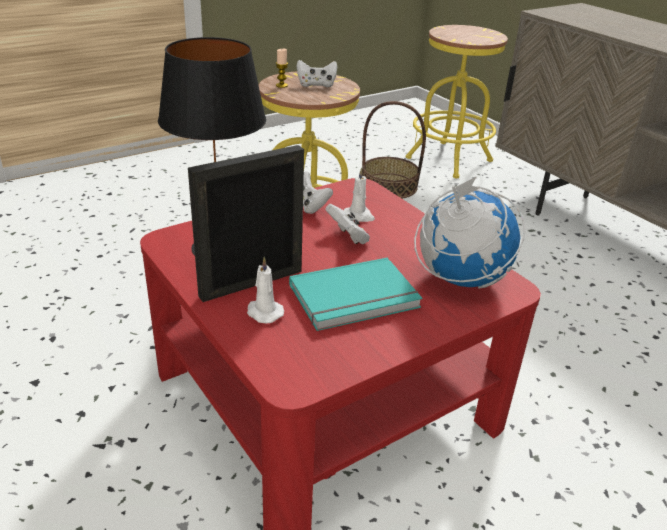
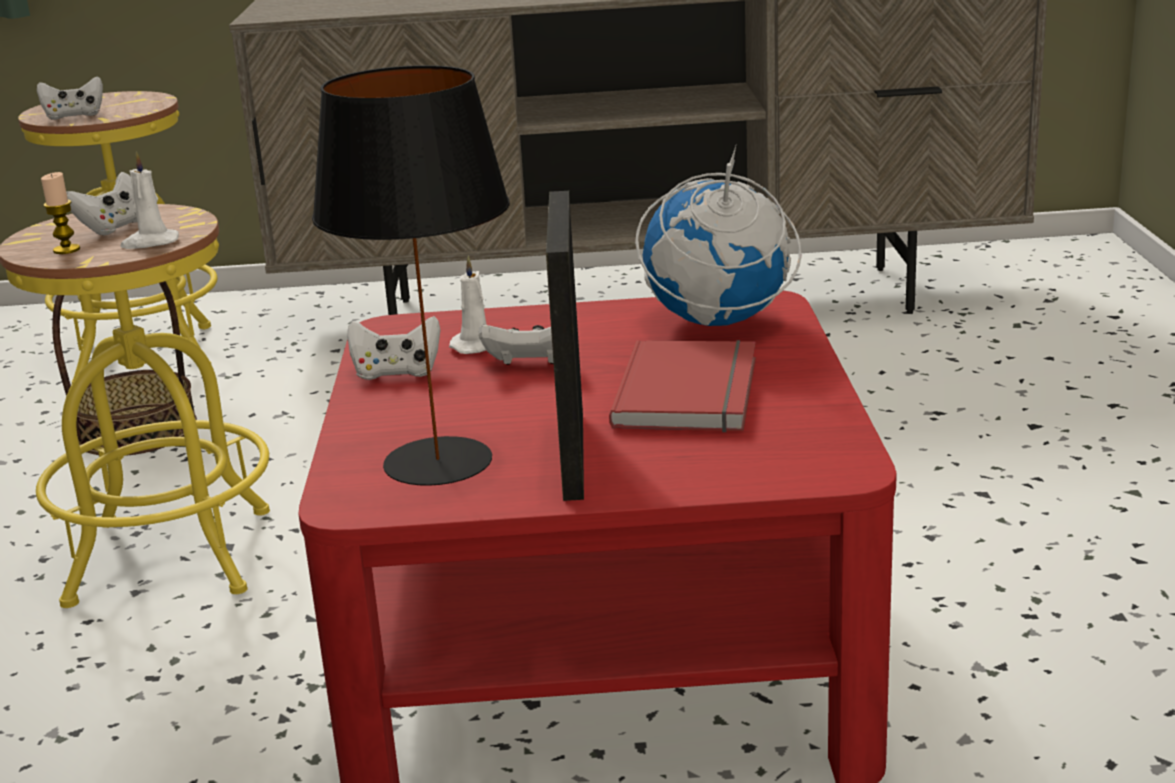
camera: 55 degrees left, 10 degrees down
white candle [247,257,284,323] -> white candle moved to [120,151,179,249]
turquoise book [289,257,422,331] -> red book [609,340,756,432]
none -> white game controller [37,76,103,120]

